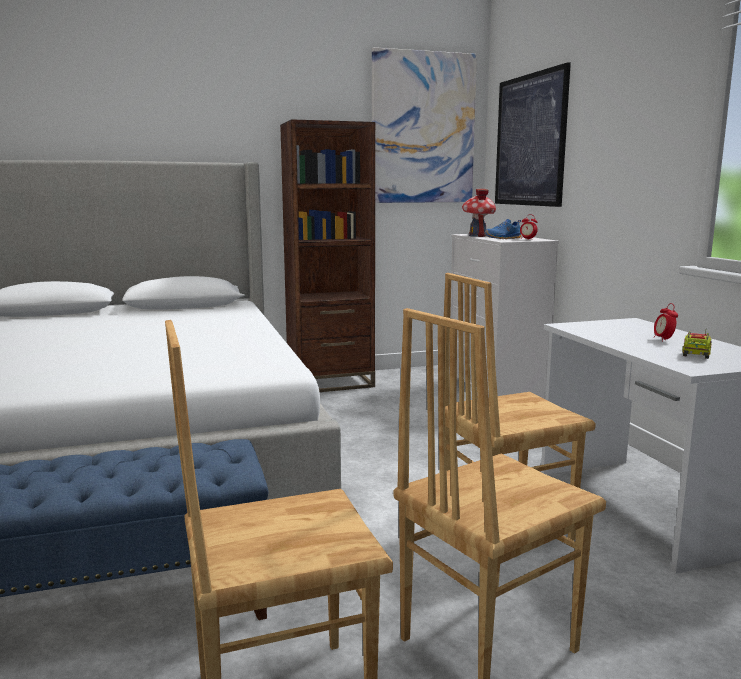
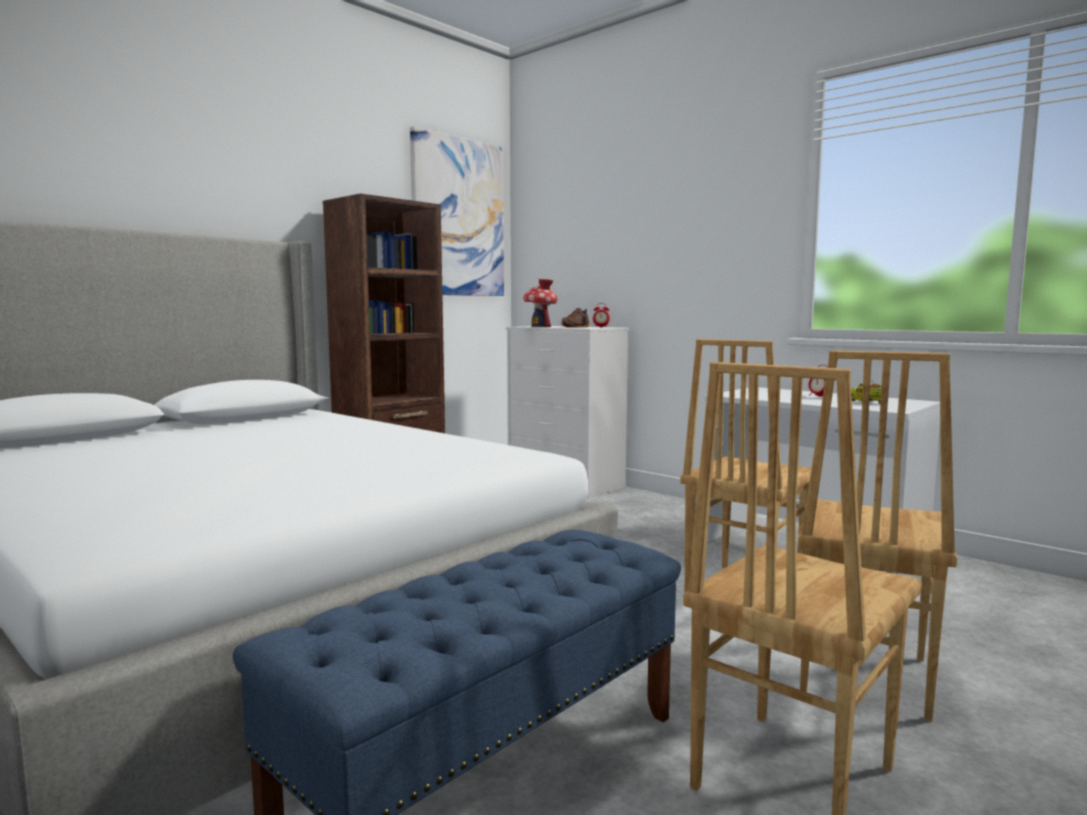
camera: 30 degrees left, 5 degrees down
blue shoe [485,219,522,239] -> brown shoe [561,308,589,328]
picture [495,62,571,207] -> none

